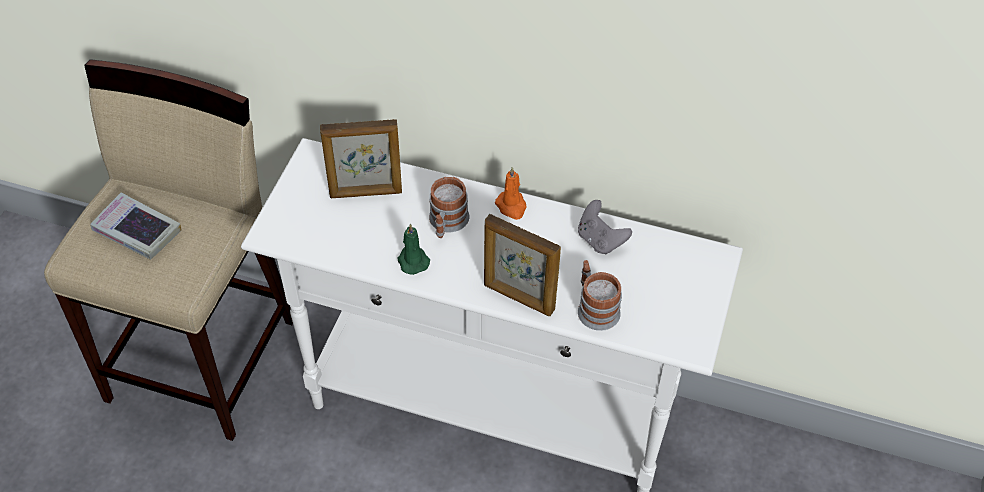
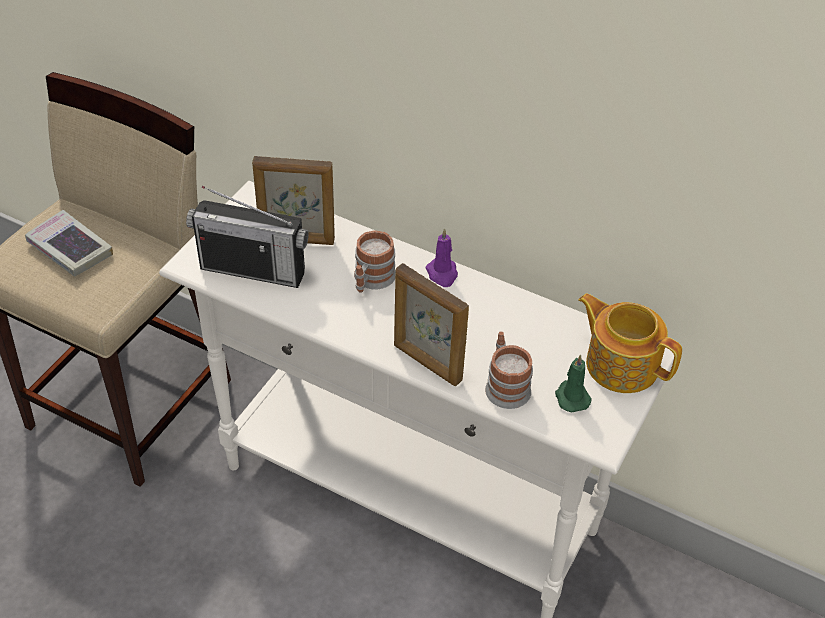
camera: 10 degrees right, 5 degrees down
green candle [397,224,430,275] -> green candle moved to [555,354,592,412]
orange candle [495,167,527,220] -> purple candle [425,228,458,287]
grey game controller [578,200,632,255] -> none
none -> radio [186,186,309,288]
none -> teapot [578,293,682,393]

